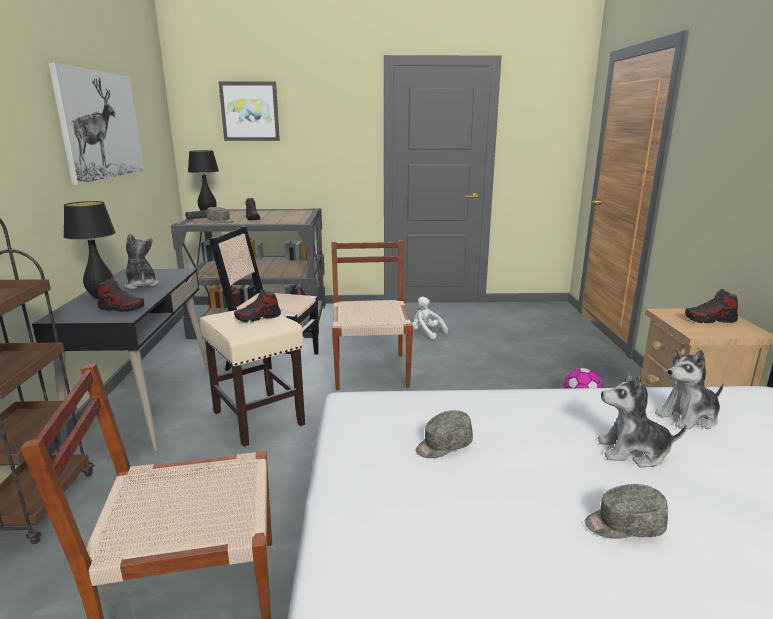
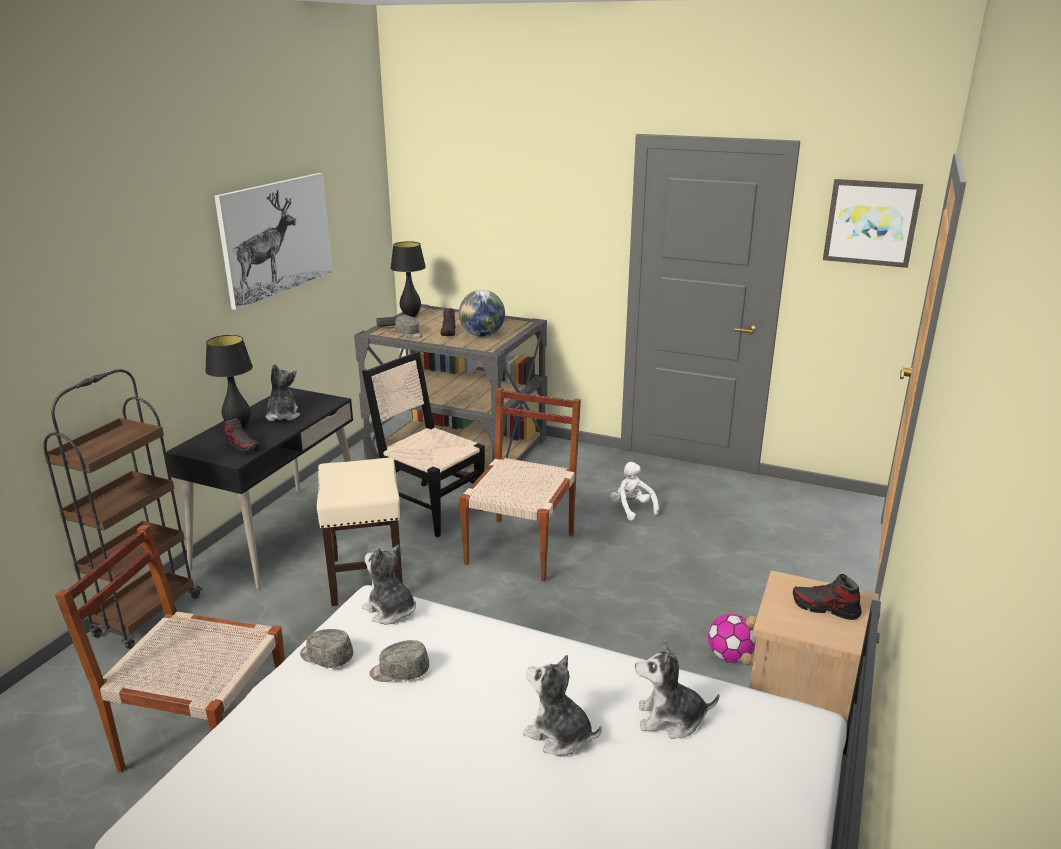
camera: 25 degrees right, 5 degrees up
picture [219,81,280,141] -> picture moved to [823,179,923,268]
shoe [234,289,281,322] -> none
grey cap [585,484,668,539] -> grey cap moved to [300,629,353,668]
none -> plush toy [362,545,416,624]
none -> globe [459,290,505,337]

